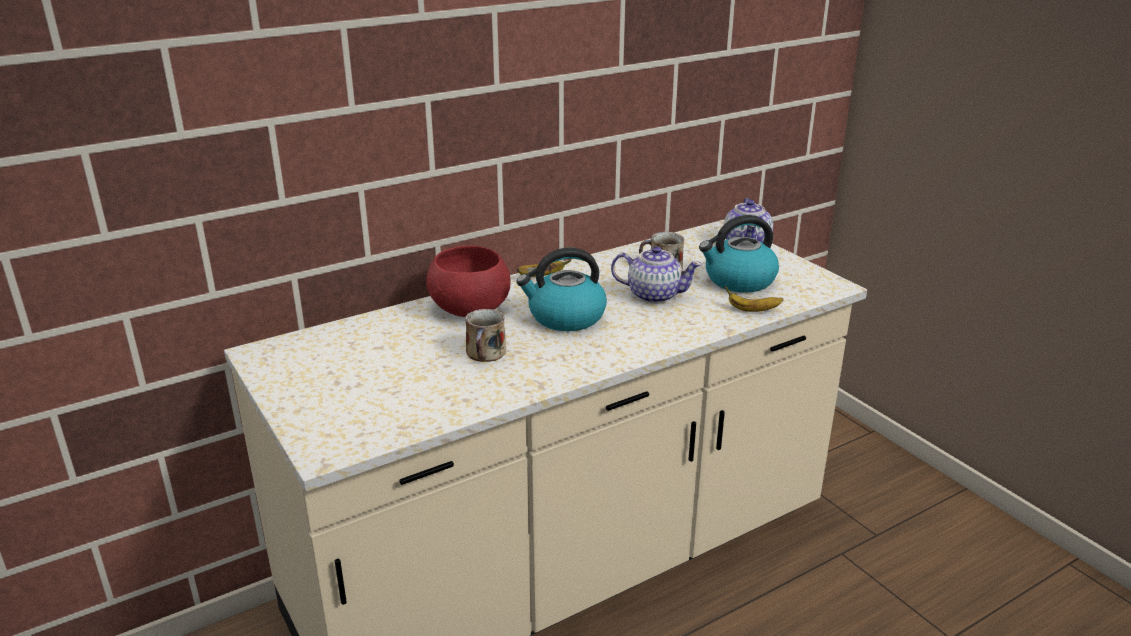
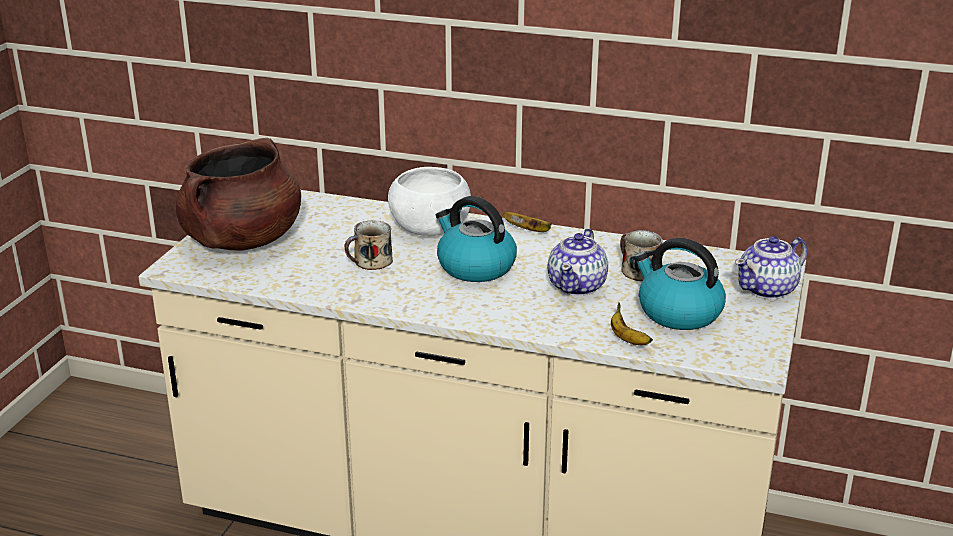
camera: 50 degrees right, 0 degrees up
red bowl [426,245,510,317] -> white bowl [388,167,471,236]
teapot [611,246,702,304] -> teapot turned 45 degrees clockwise [548,229,608,296]
none -> brown cooking pot [176,138,301,251]

